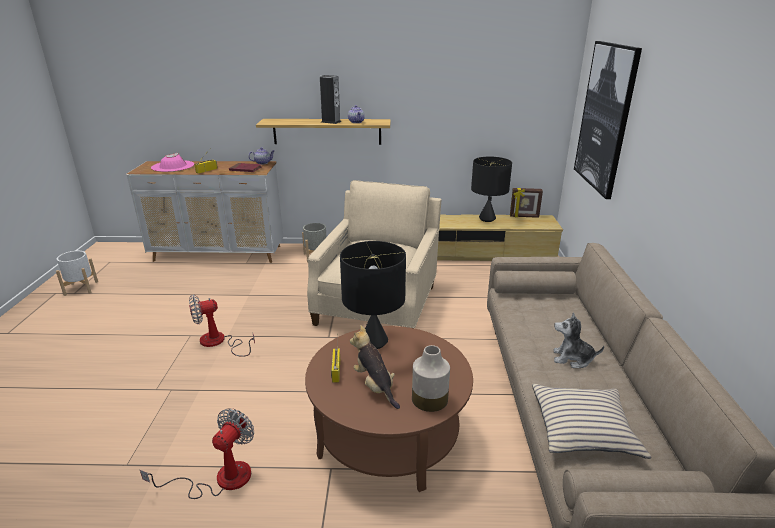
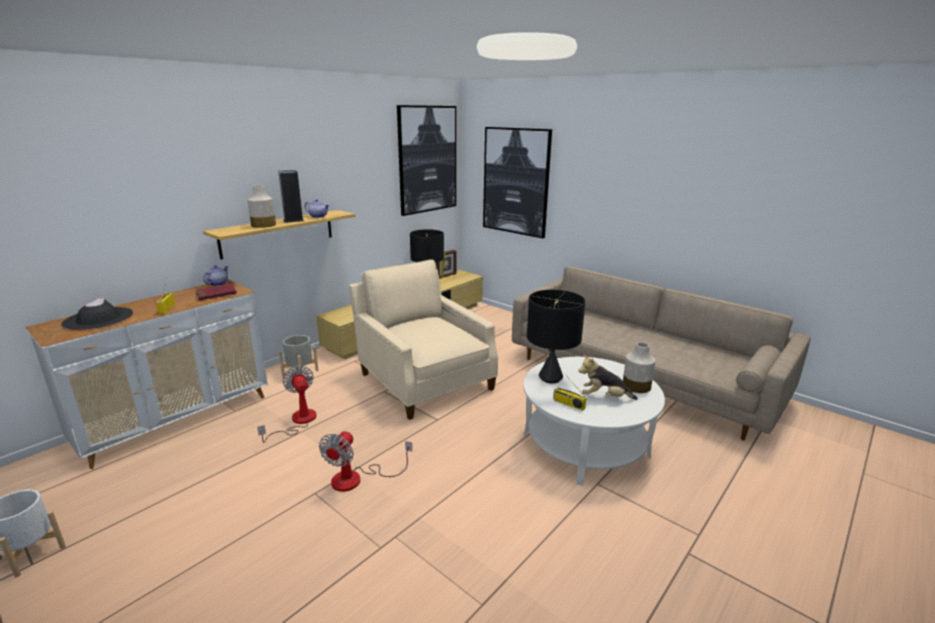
camera: 50 degrees left, 5 degrees down
fan [140,409,254,499] -> fan moved to [257,366,317,443]
pink hat [151,153,194,172] -> black hat [61,298,133,330]
brown coffee table [305,326,473,492] -> white coffee table [523,357,665,486]
beige pillow [532,384,651,459] -> none
plush toy [554,313,604,368] -> none
none -> beige vase [247,185,276,228]
none -> picture [397,105,456,216]

